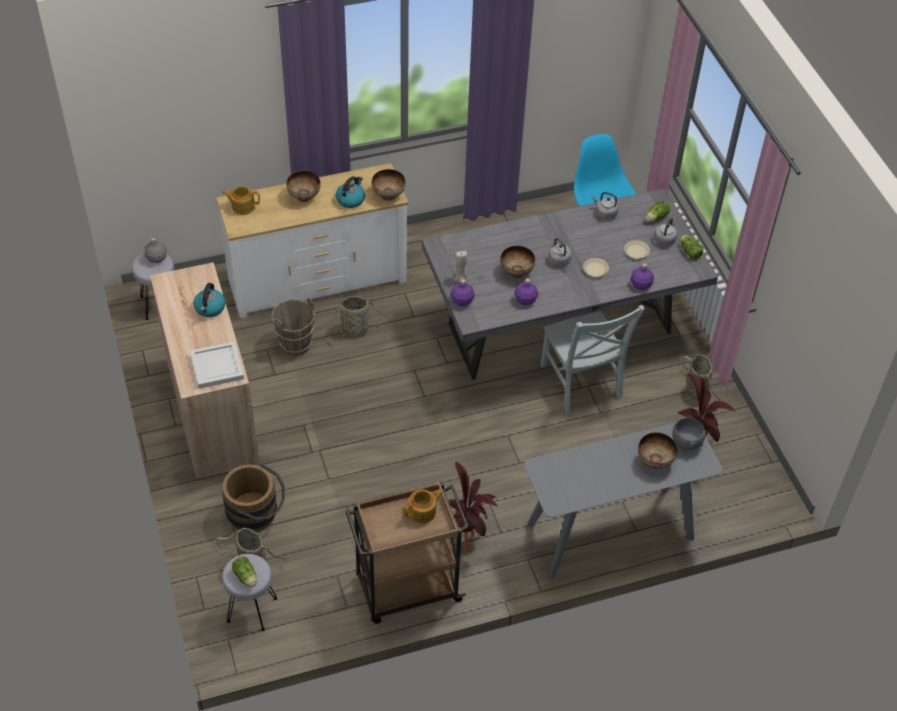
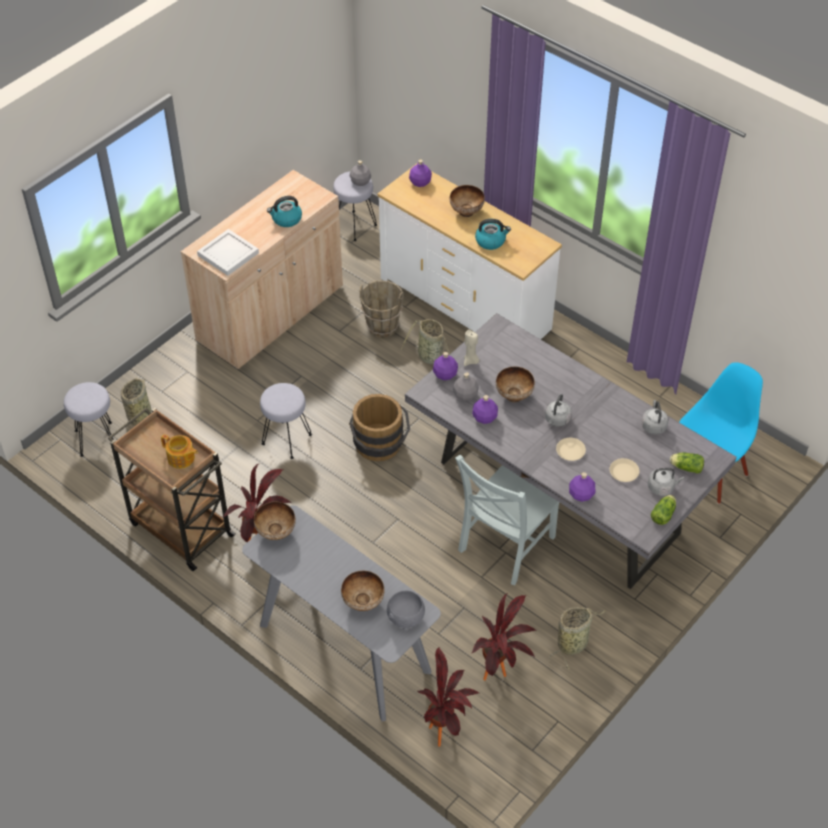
camera: 60 degrees right, 0 degrees up
brown bucket [222,464,285,532] -> brown bucket moved to [349,394,410,461]
teapot [223,186,260,215] -> purple bottle [409,160,432,187]
lettuce [232,556,257,587] -> none
bowl [372,169,406,201] -> bowl moved to [254,502,296,540]
none -> grey stool [260,383,312,459]
none -> potted plant [417,647,479,747]
none -> grey bottle [453,372,479,401]

